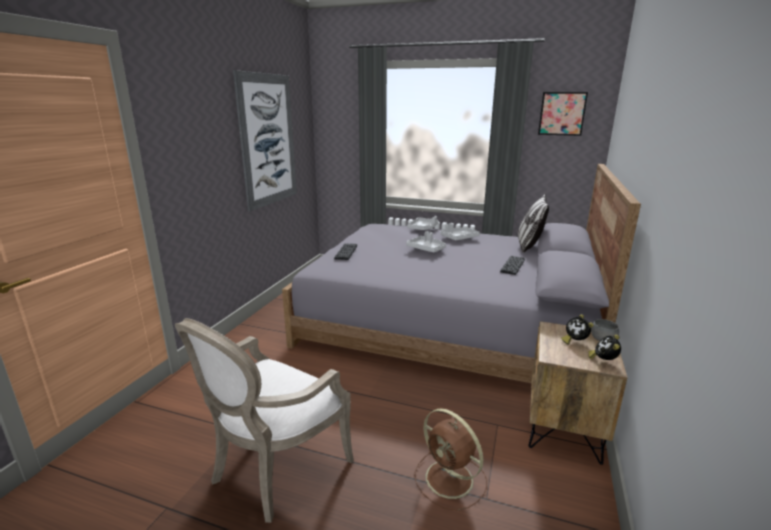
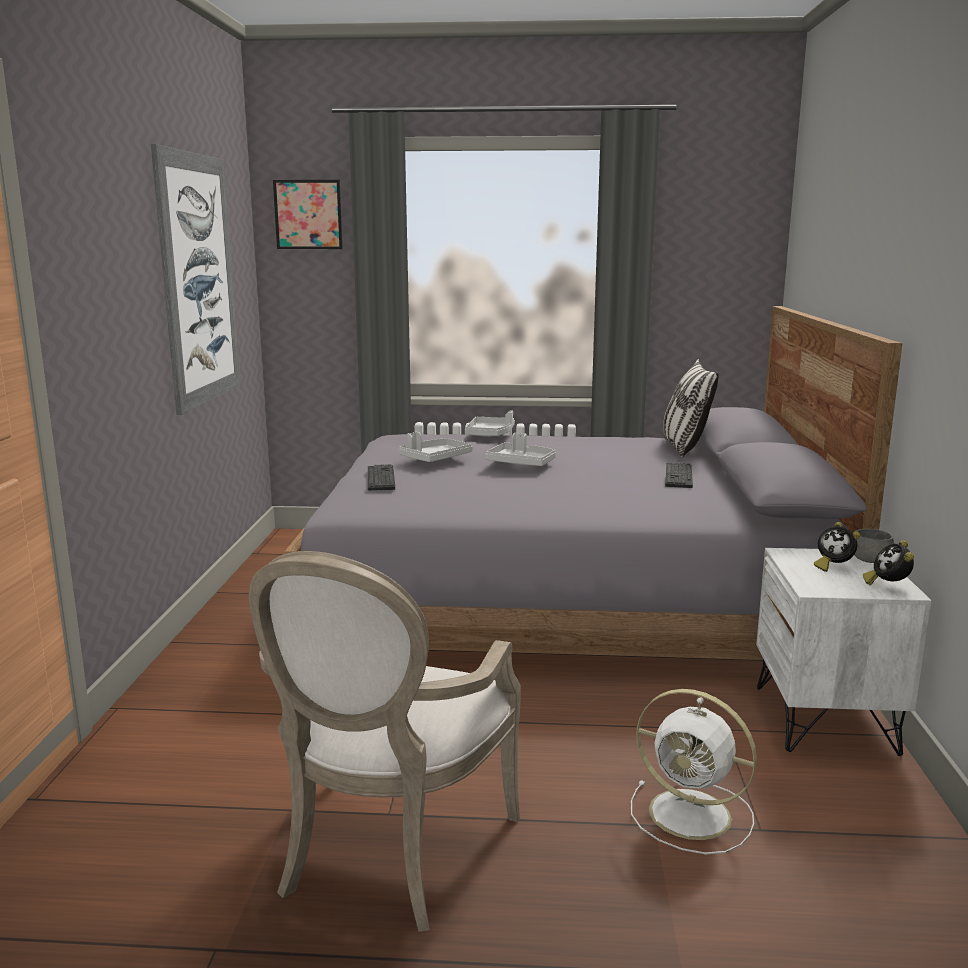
camera: 15 degrees left, 5 degrees down
brown fan [415,408,487,510] -> white fan [631,689,757,855]
grey tray [440,223,480,240] -> grey tray moved to [398,432,473,462]
brown nightstand [528,321,628,465] -> white nightstand [756,548,931,756]
picture [538,92,588,136] -> picture moved to [273,180,343,249]

